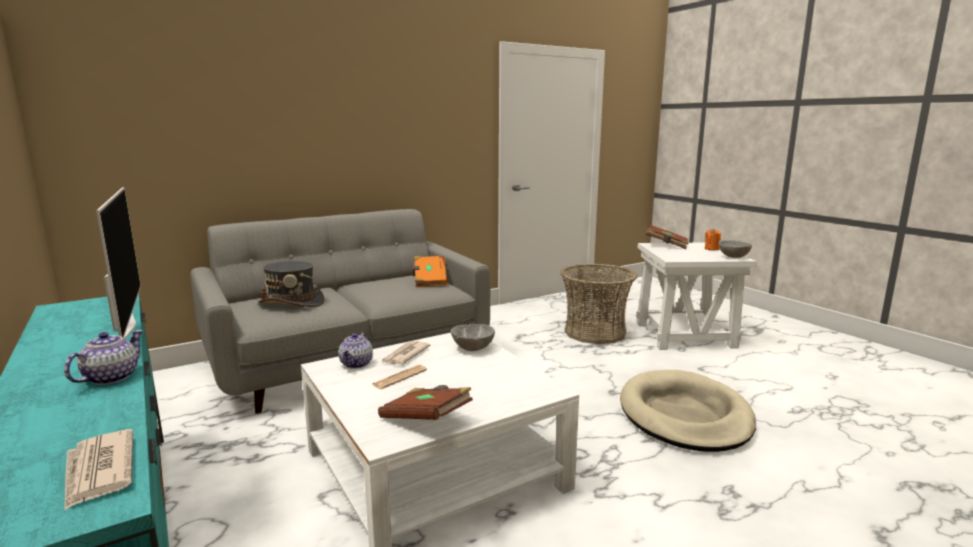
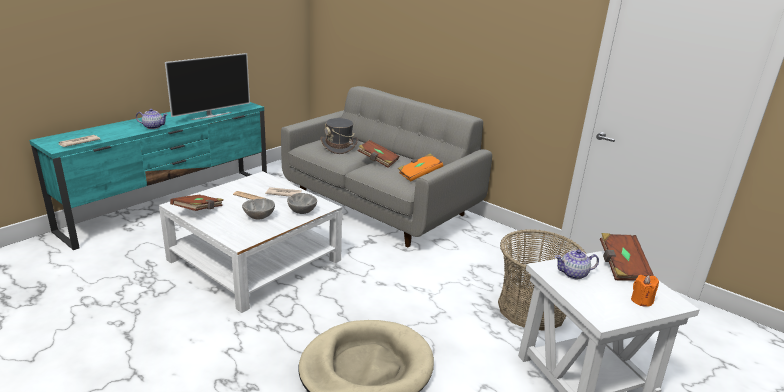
camera: 70 degrees right, 10 degrees up
teapot [339,332,373,369] -> teapot moved to [555,250,599,280]
grey bowl [719,240,752,258] -> grey bowl moved to [242,198,275,220]
none -> brown book [358,140,399,168]

